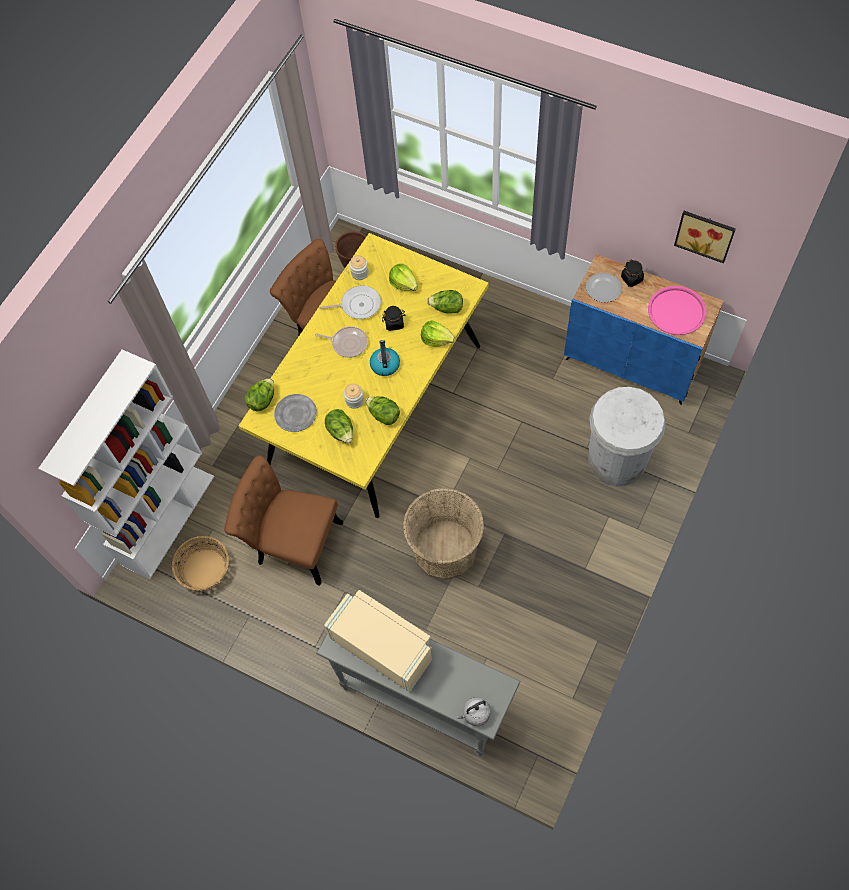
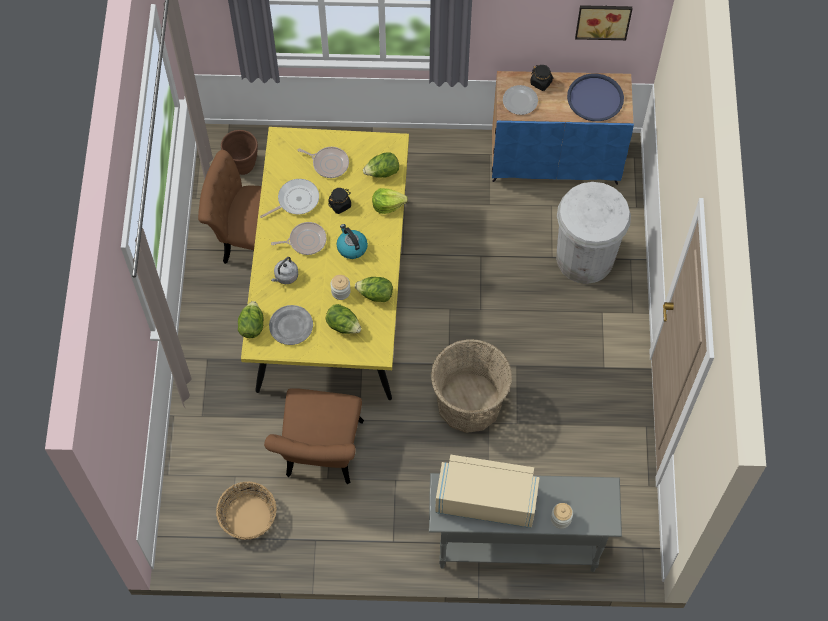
camera: 30 degrees left, 0 degrees up
white bookcase [38,350,214,580] -> none
brown chair [224,456,343,586] -> brown chair turned 75 degrees counterclockwise [264,388,364,484]
jar [349,255,369,280] -> jar moved to [551,503,573,529]
lettuce [389,264,418,291] -> frying pan [298,147,349,178]
grey kettle [456,697,490,726] -> grey kettle moved to [271,257,298,284]
pink tray [648,286,707,335] -> blue tray [567,74,624,121]

